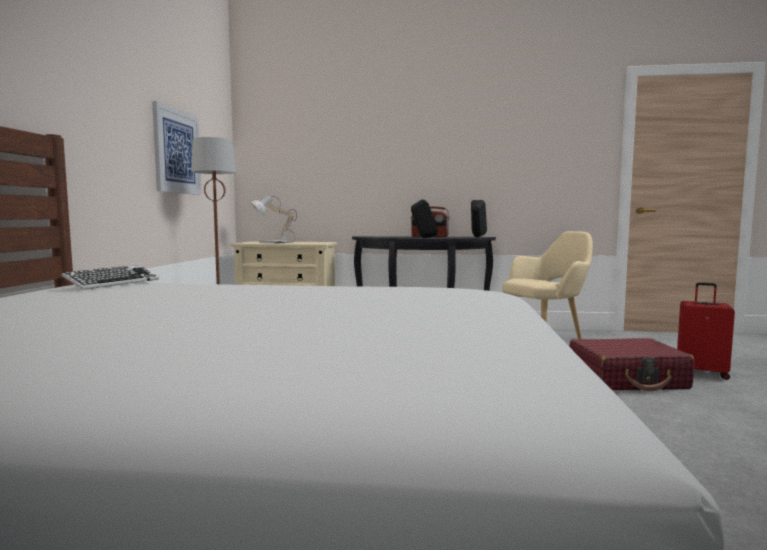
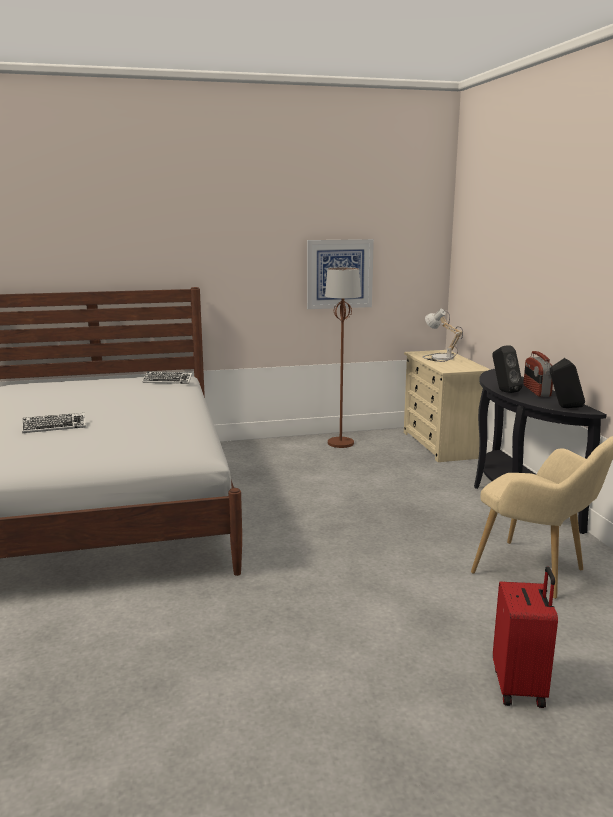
camera: 70 degrees right, 10 degrees up
red suitcase [569,338,694,392] -> none
none -> keyboard [22,413,86,433]

